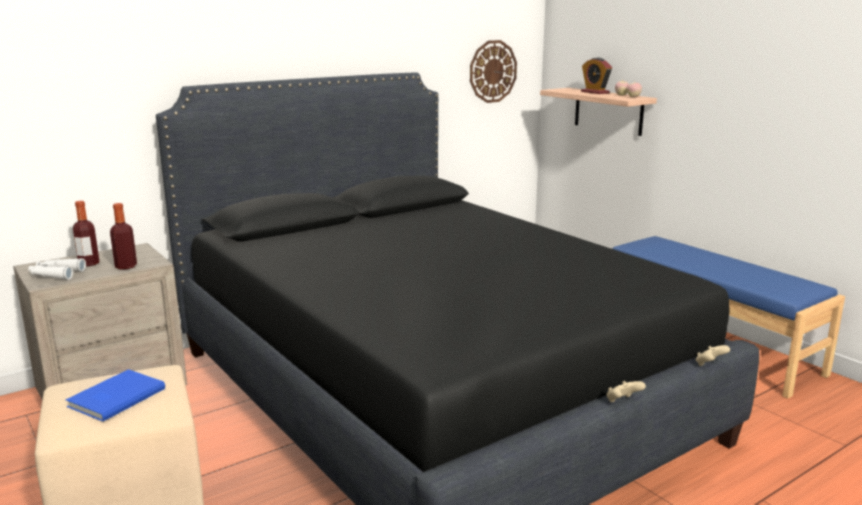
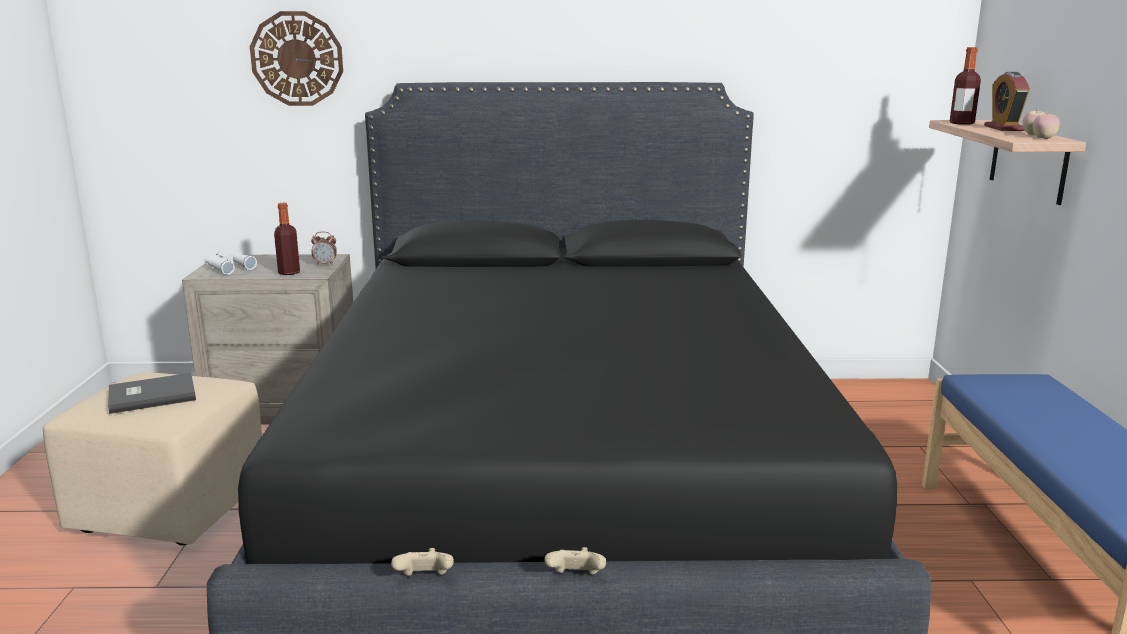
camera: 35 degrees right, 0 degrees up
blue book [66,369,165,421] -> grey book [108,373,196,414]
bottle [73,201,100,267] -> bottle moved to [950,47,981,125]
wall clock [470,40,517,103] -> wall clock moved to [250,11,343,106]
beige game controller [696,345,730,366] -> beige game controller moved to [391,548,454,576]
none -> alarm clock [311,232,337,266]

